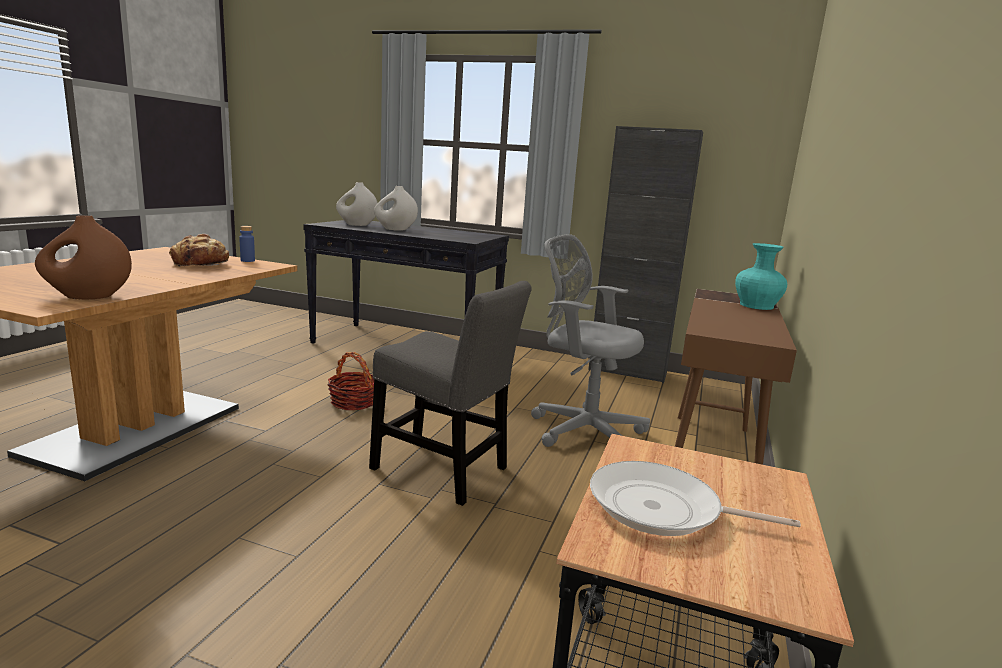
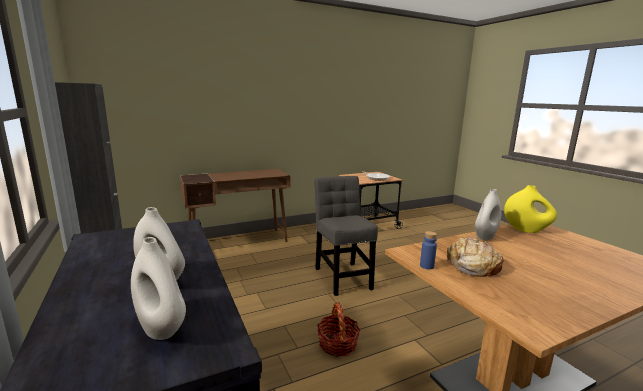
camera: 135 degrees left, 0 degrees up
brown vase [35,216,132,300] -> yellow vase [504,185,557,233]
grey office chair [531,234,650,447] -> none
turquoise vase [735,243,787,310] -> none
none -> white vase [475,189,501,240]

